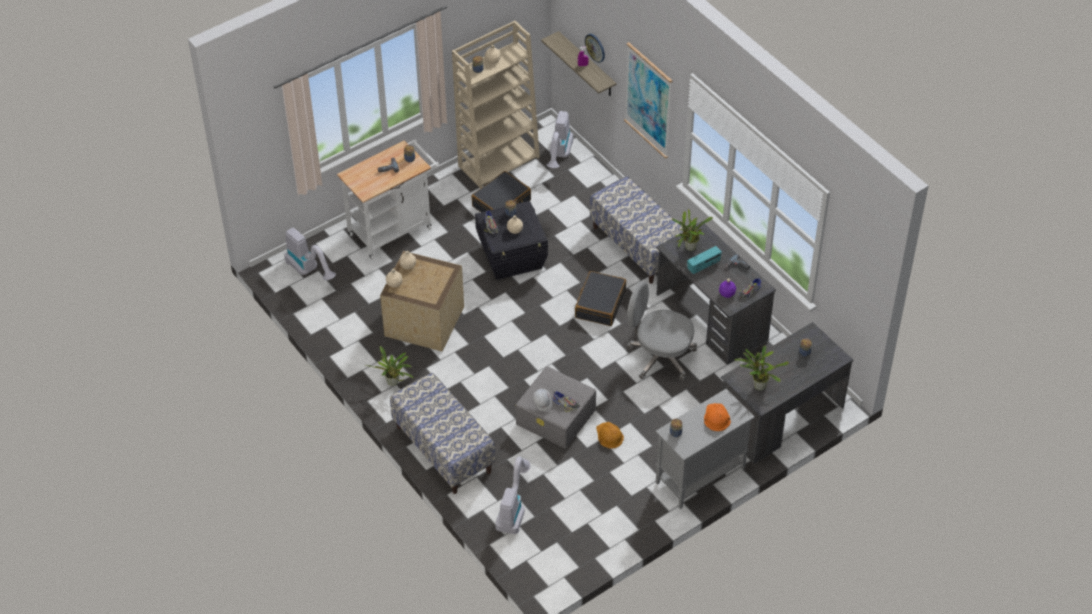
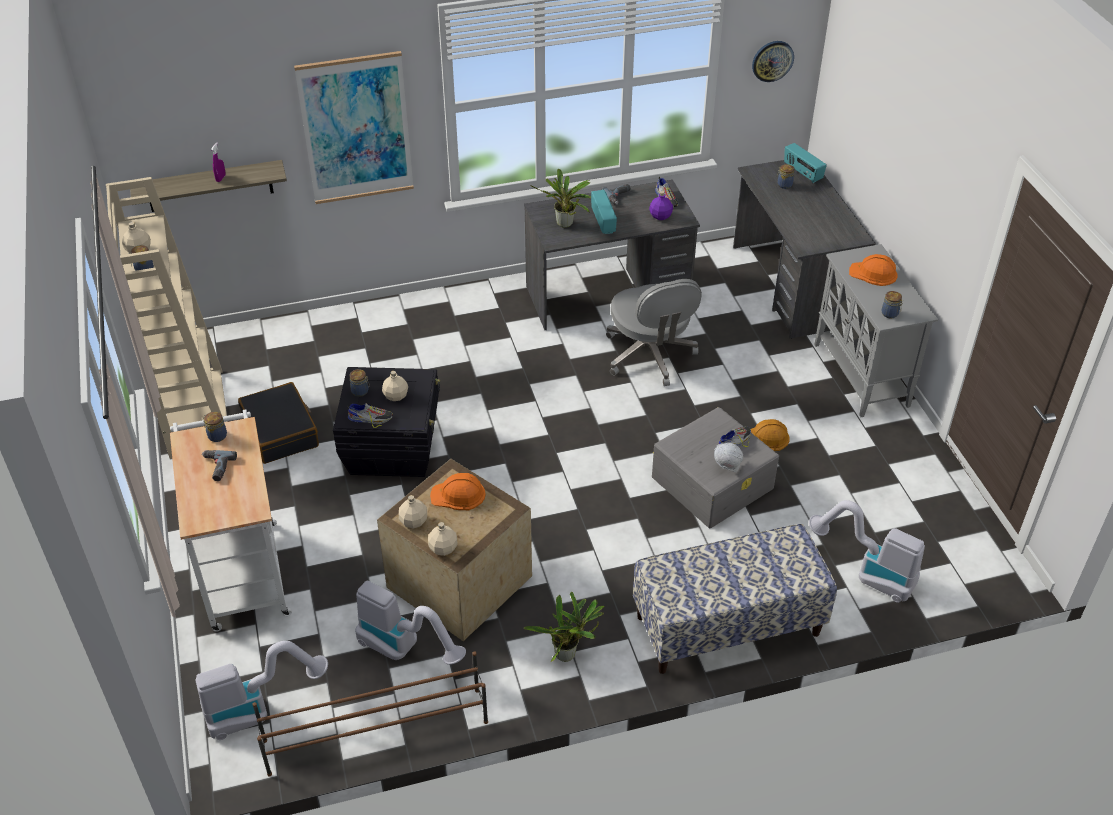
camera: 70 degrees left, 5 degrees down
vacuum cleaner [547,111,573,168] -> vacuum cleaner moved to [355,581,466,665]
black suitcase [575,271,626,326] -> none
wall clock [585,34,605,63] -> wall clock moved to [752,41,794,82]
bench [590,176,683,284] -> none
grey office chair [627,281,697,380] -> grey office chair turned 60 degrees counterclockwise [606,279,702,386]
potted plant [734,346,789,390] -> none
none -> brown shoe rack [253,652,488,777]
none -> orange hard hat [430,473,486,510]
none -> radio [784,143,827,183]

